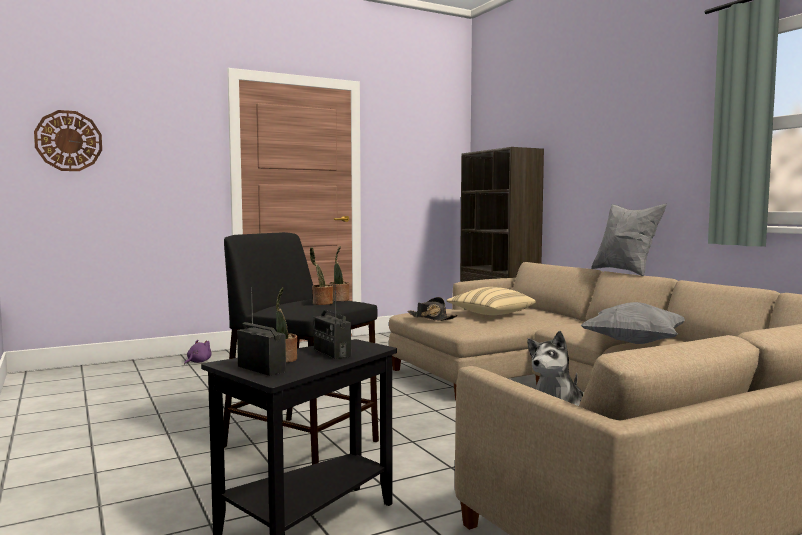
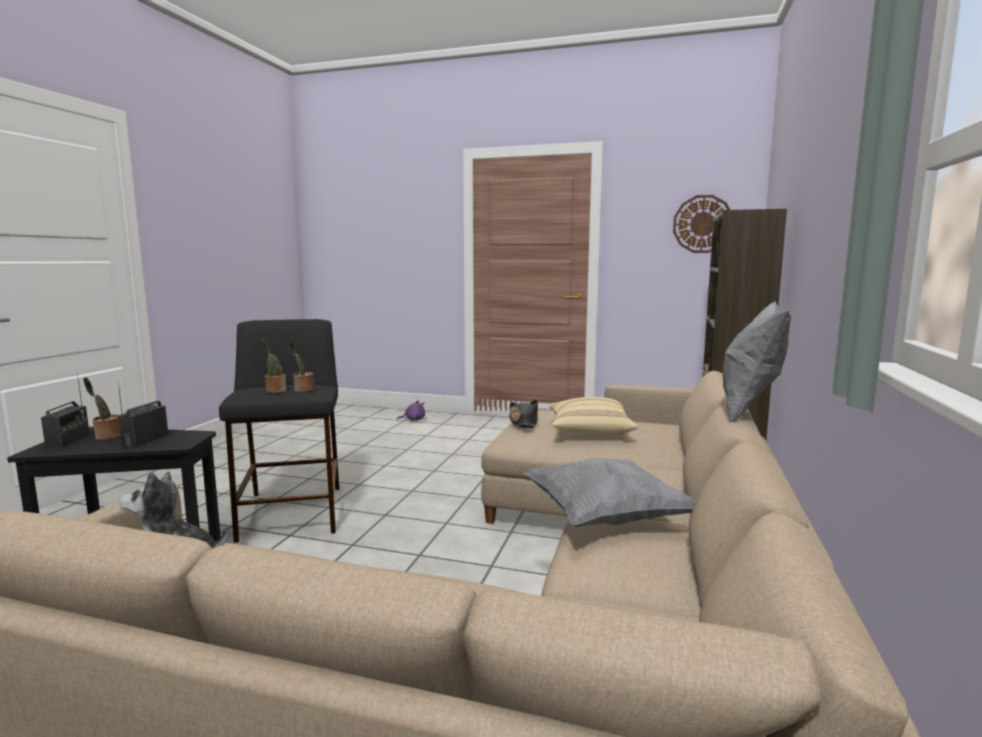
camera: 45 degrees right, 5 degrees up
wall clock [34,110,102,171] -> wall clock moved to [673,195,730,253]

